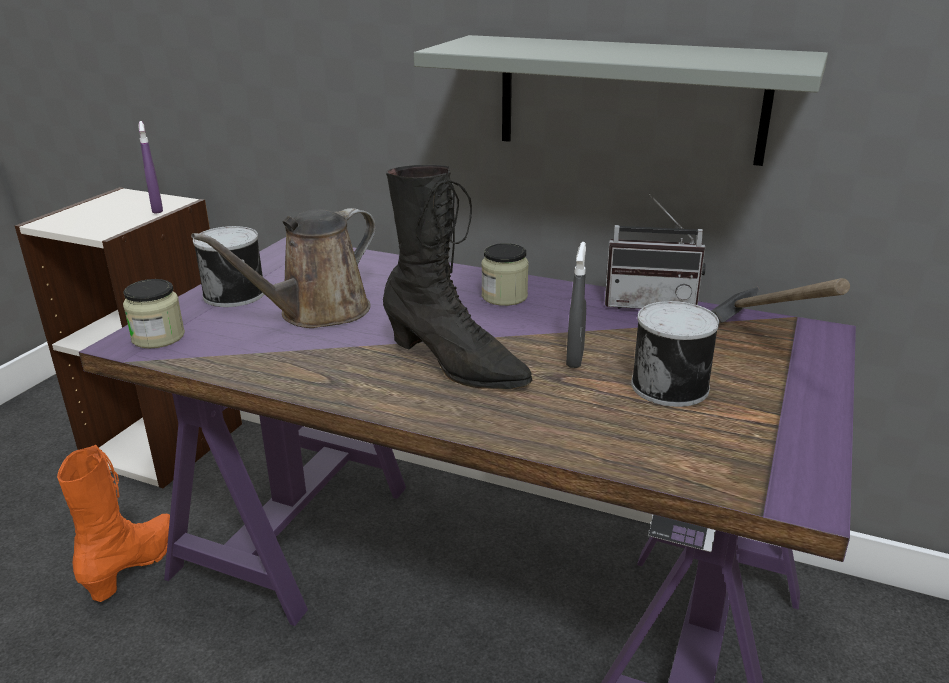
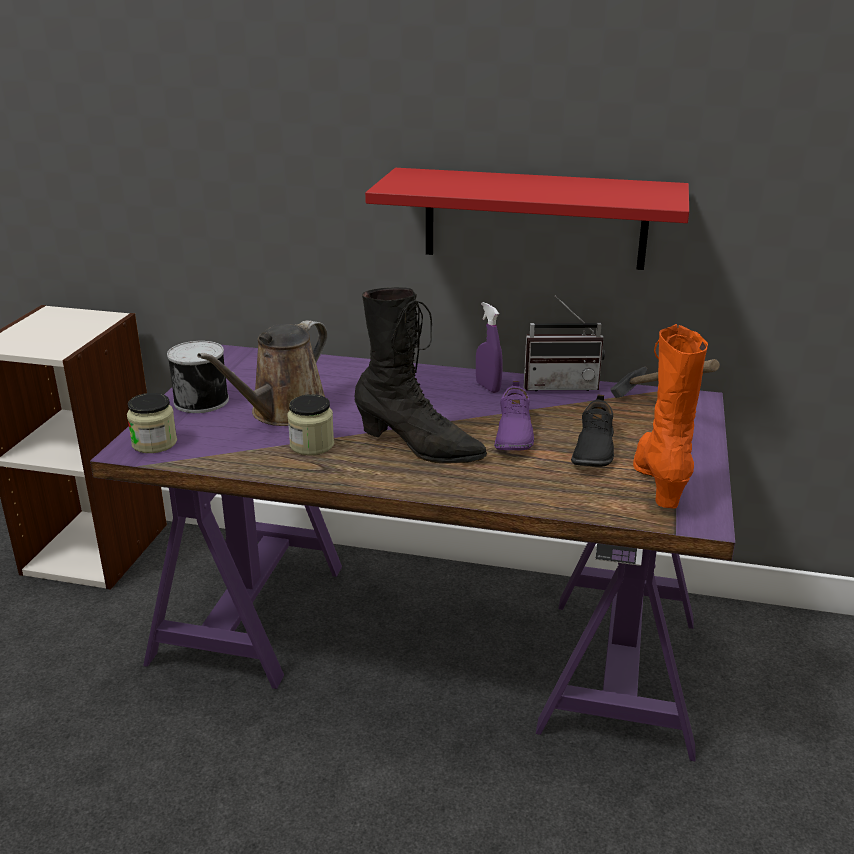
camera: 10 degrees left, 0 degrees up
orange boot [57,445,170,602] -> orange boot moved to [633,324,708,509]
purple spray bottle [138,121,163,214] -> purple spray bottle moved to [476,302,503,393]
grey shelf [414,35,828,166] -> red shelf [365,168,689,270]
jar [482,243,529,306] -> jar moved to [288,394,334,455]
grey spray bottle [566,242,586,368] -> purple shoe [494,381,534,451]
can [631,301,719,407] -> black shoe [571,394,614,467]

